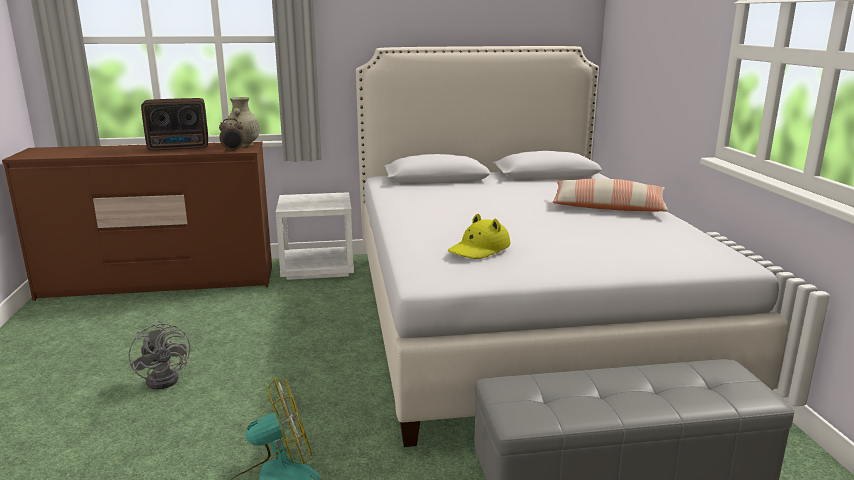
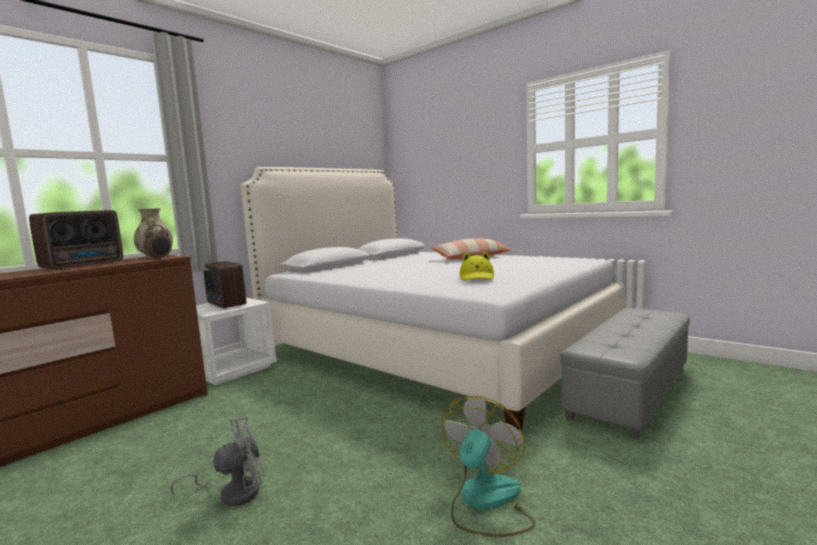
camera: 40 degrees left, 10 degrees down
grey fan [128,321,190,389] -> grey fan turned 45 degrees counterclockwise [170,417,265,506]
none -> radio [203,261,246,308]

